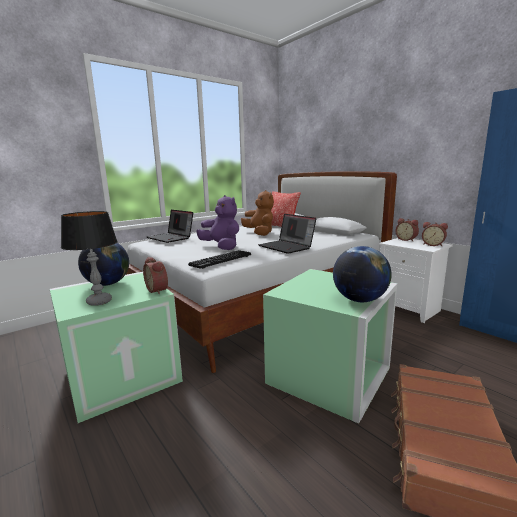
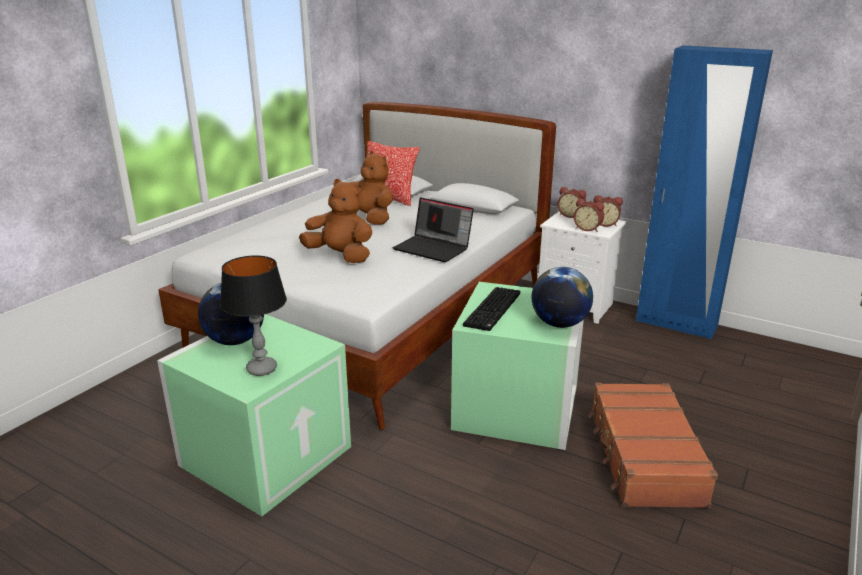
camera: 20 degrees left, 10 degrees up
alarm clock [143,257,168,295] -> alarm clock moved to [574,199,604,232]
laptop [147,210,193,243] -> none
keyboard [188,250,251,269] -> keyboard moved to [463,287,520,331]
purple plush toy [196,195,239,250] -> brown plush toy [299,179,372,263]

